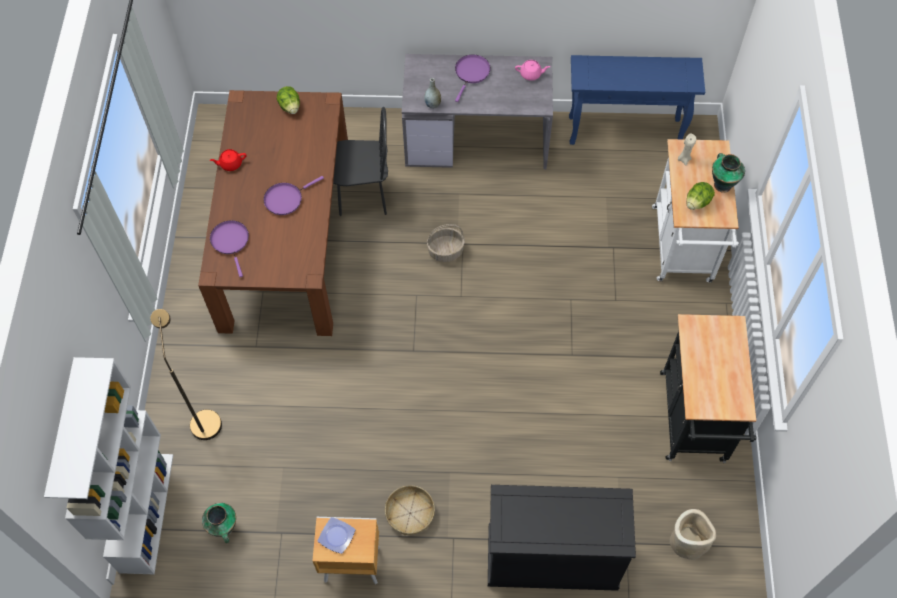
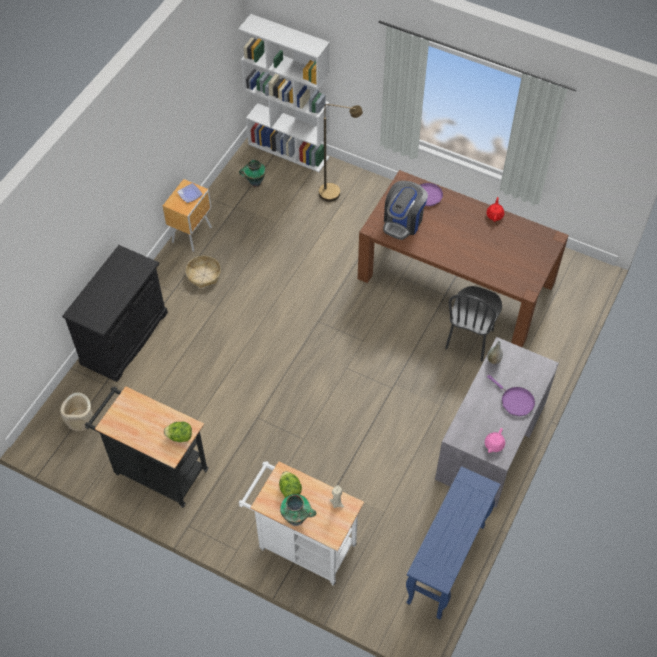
camera: 115 degrees right, 5 degrees down
purple frying pan [264,176,324,215] -> none
lettuce [277,86,300,114] -> lettuce moved to [164,422,192,442]
basket [427,224,465,262] -> none
none -> coffee machine [383,181,428,240]

